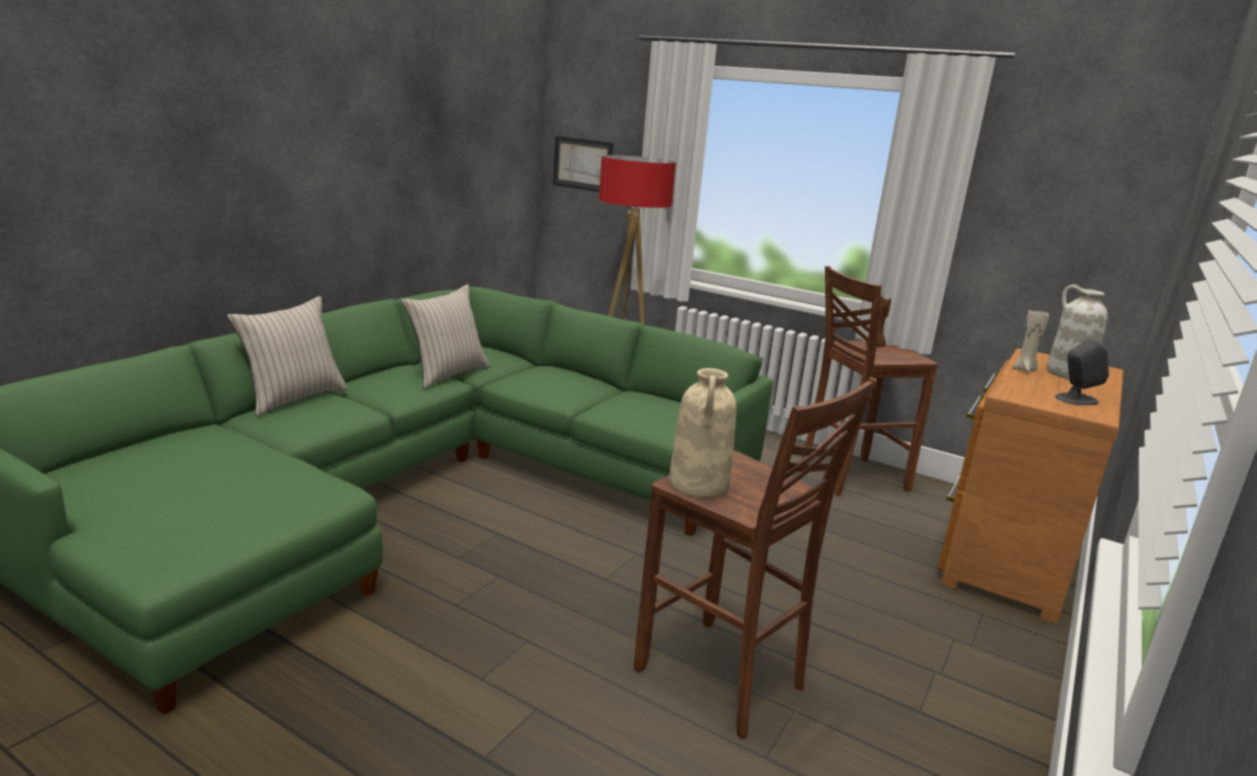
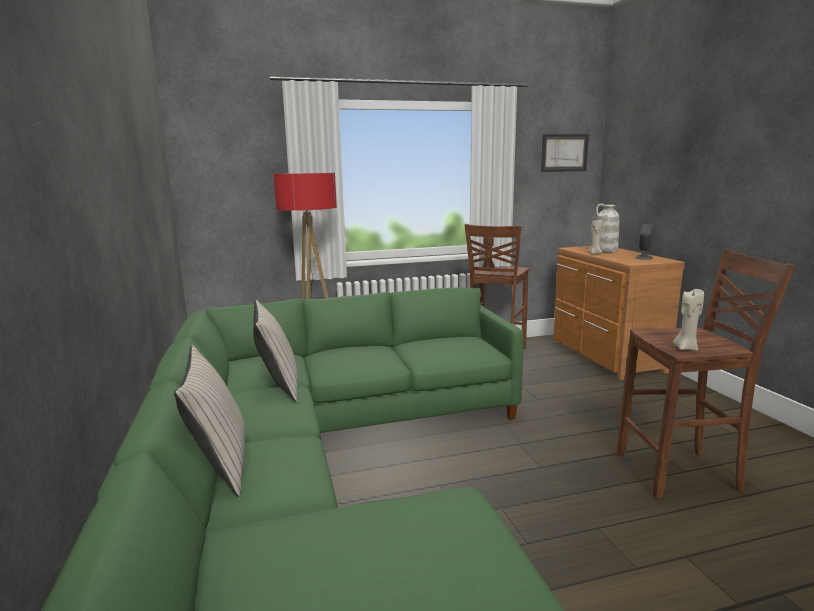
camera: 45 degrees left, 5 degrees down
picture [553,136,614,192] -> picture moved to [541,134,589,172]
beige vase [669,368,737,499] -> beige candle [673,289,704,351]

